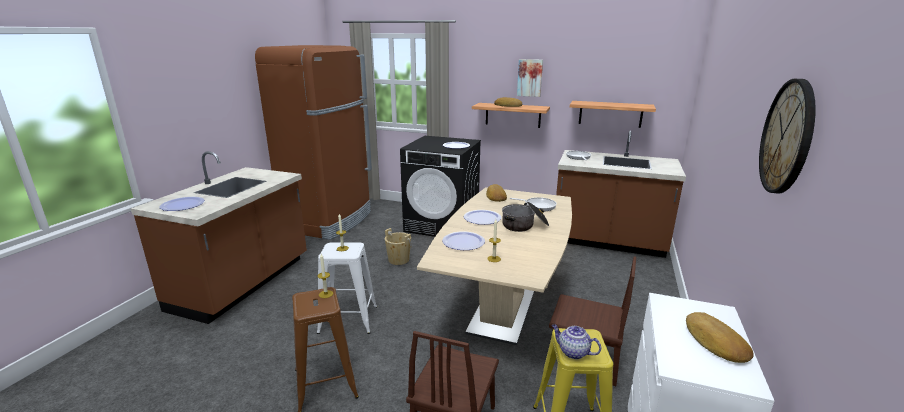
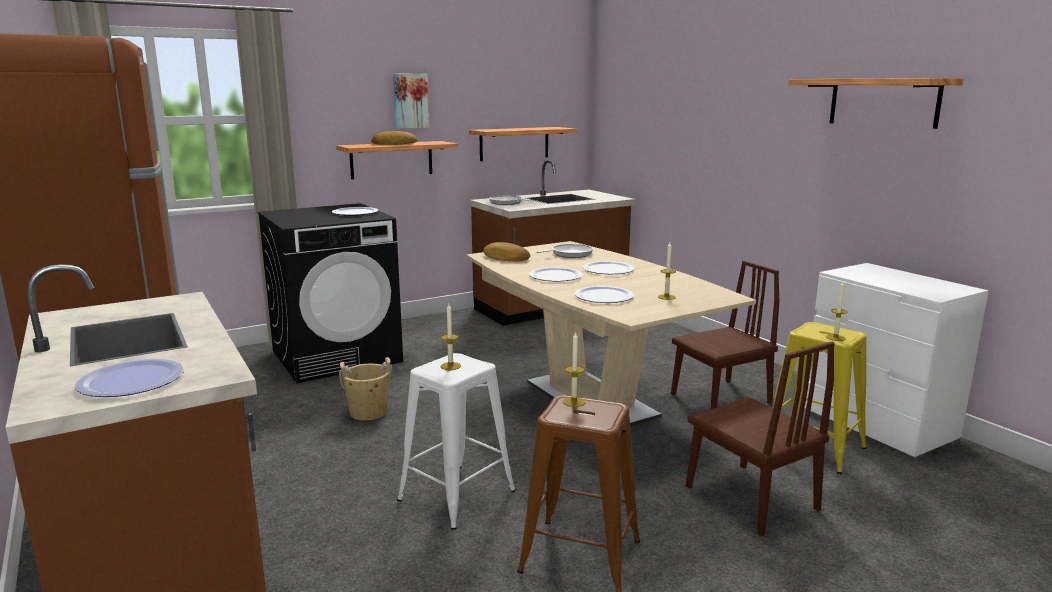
camera: 50 degrees left, 5 degrees down
cooking pot [502,202,549,232] -> plate [583,261,635,274]
teapot [552,324,601,359] -> candle [826,281,848,341]
bread [686,312,754,363] -> none
wall clock [759,79,816,194] -> shelf [788,78,963,129]

